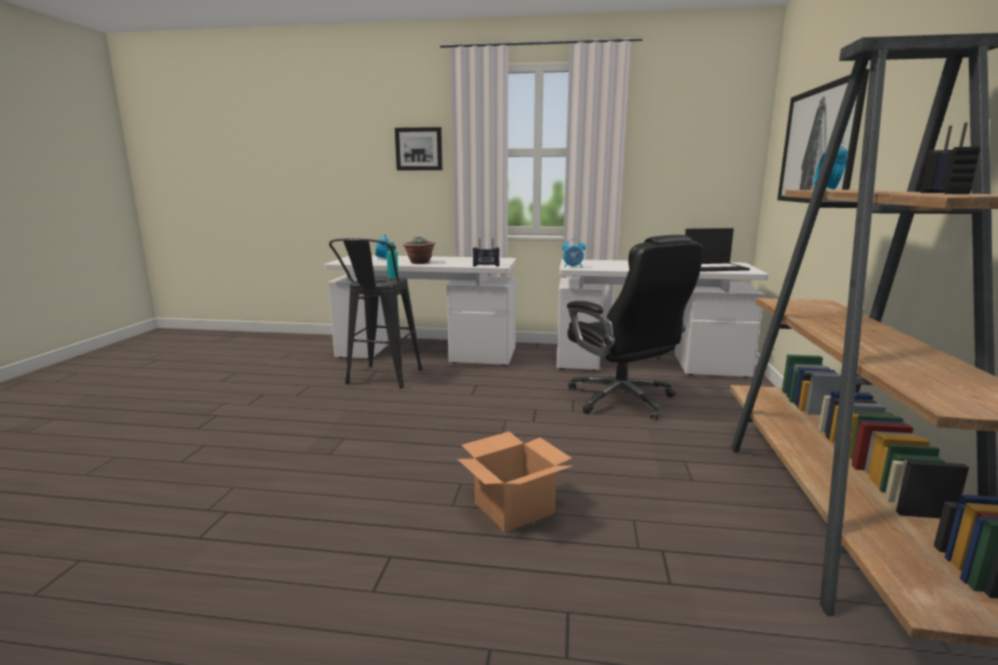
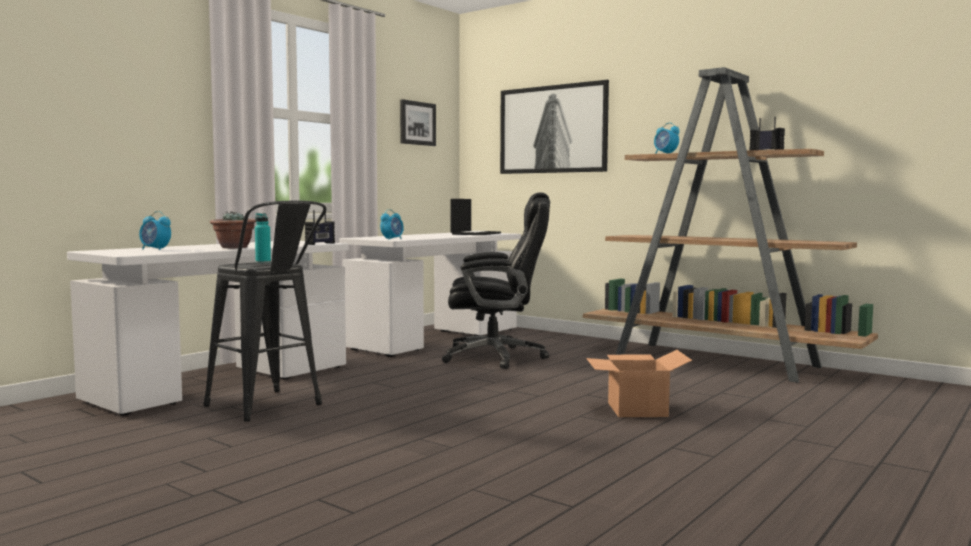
camera: 60 degrees left, 10 degrees down
picture [395,127,442,170] -> picture moved to [400,99,436,146]

